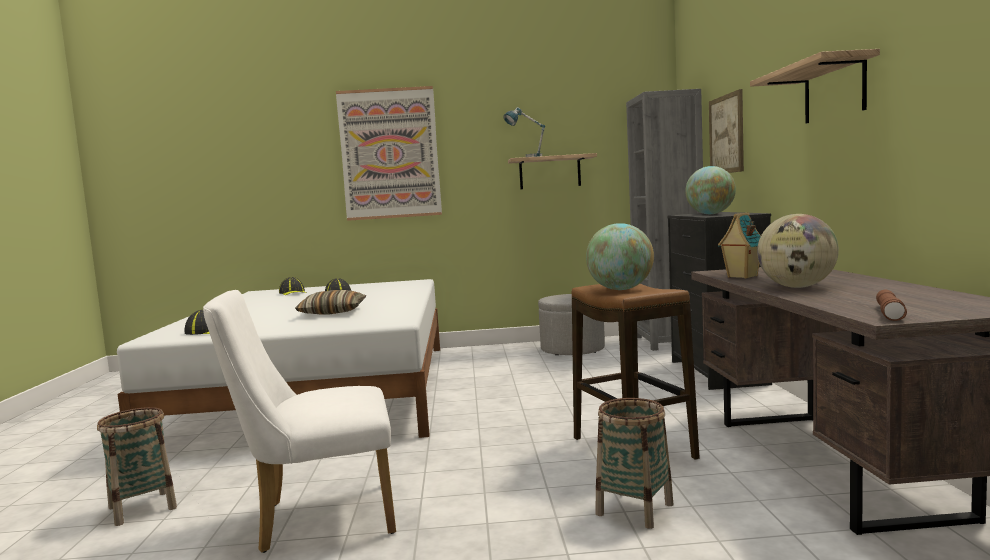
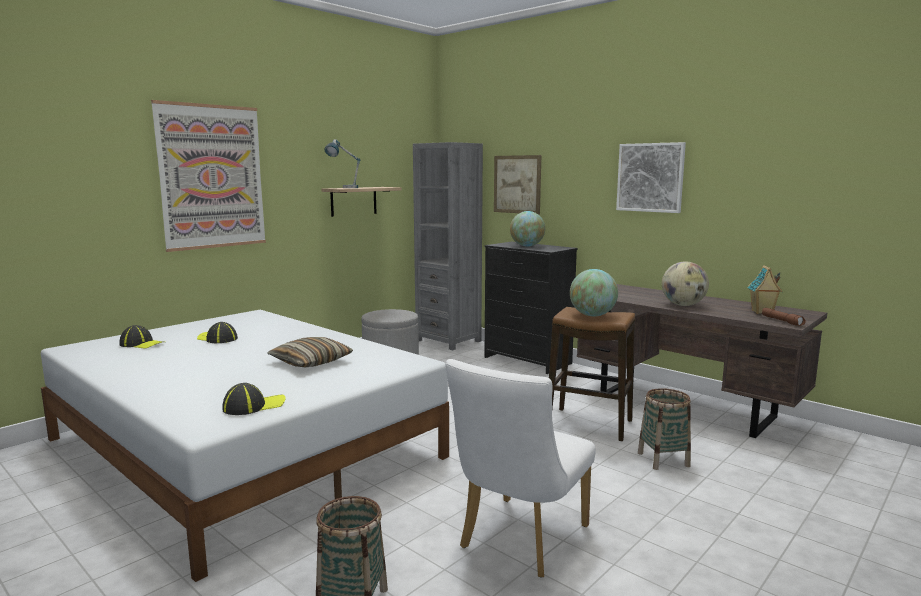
camera: 45 degrees left, 5 degrees up
toy house [718,212,761,279] -> toy house moved to [747,265,782,314]
shelf [750,49,880,124] -> picture [616,142,686,213]

